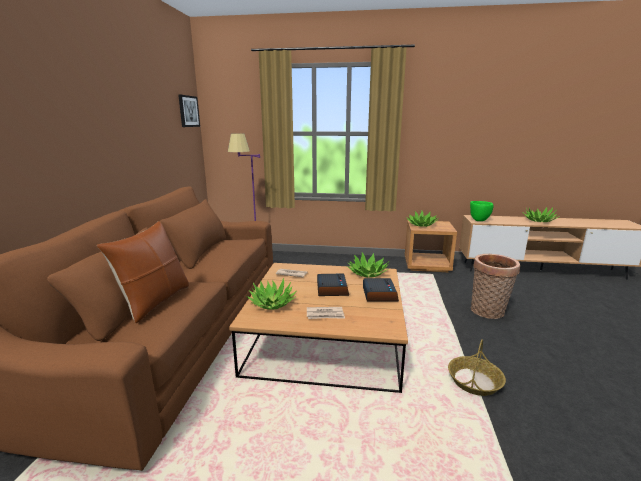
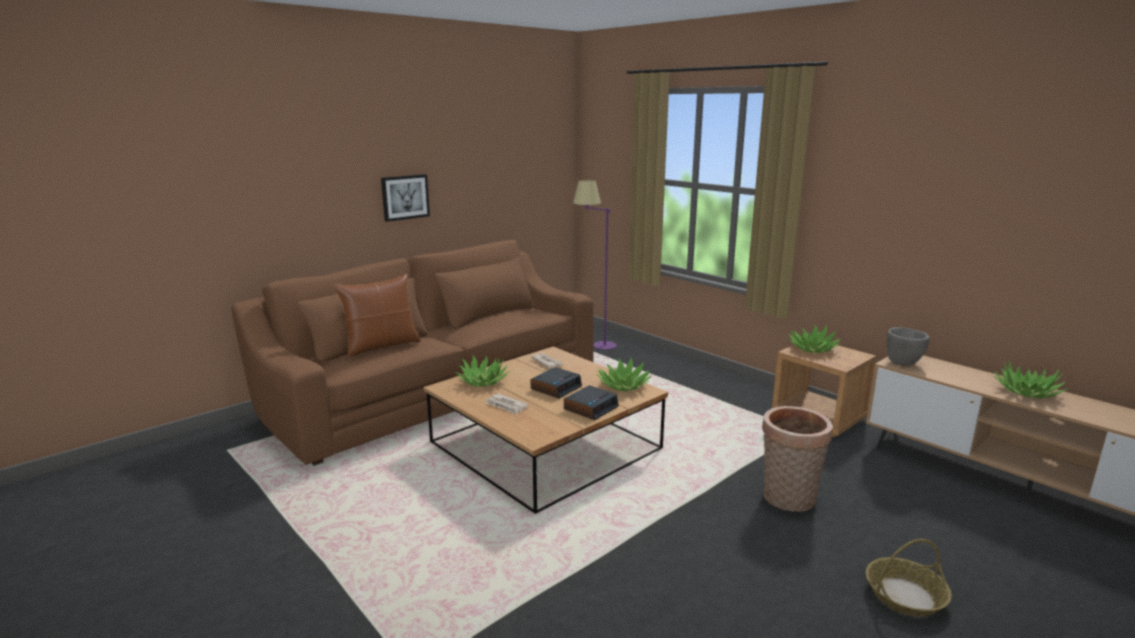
camera: 40 degrees right, 0 degrees up
picture [178,95,200,127] -> picture moved to [381,174,430,222]
basket [448,339,506,396] -> basket moved to [866,539,952,617]
green bowl [470,201,494,221] -> grey bowl [887,327,929,366]

